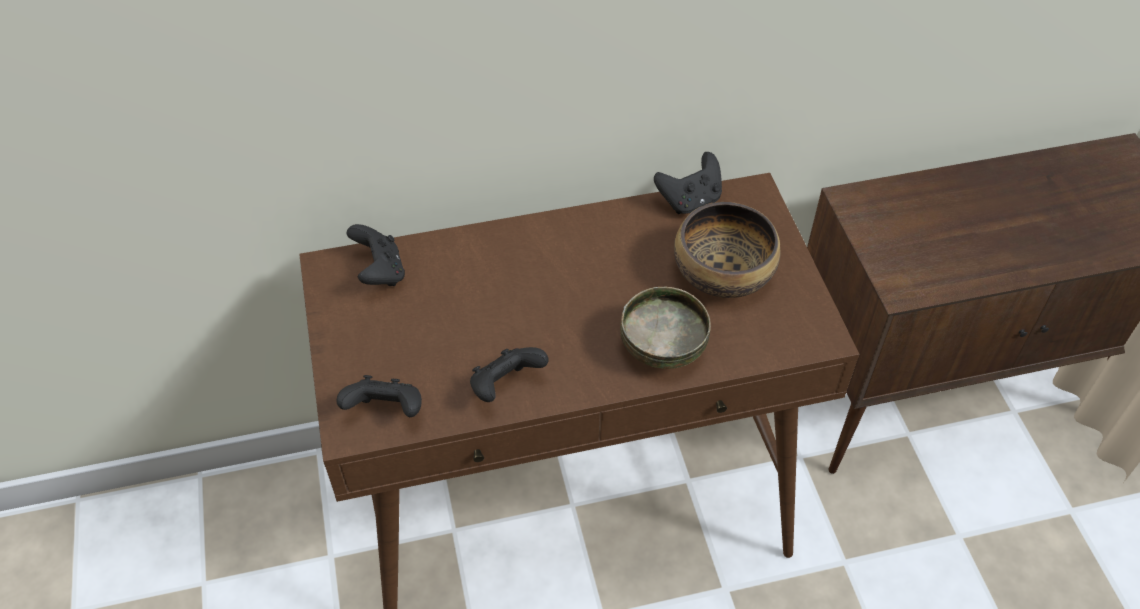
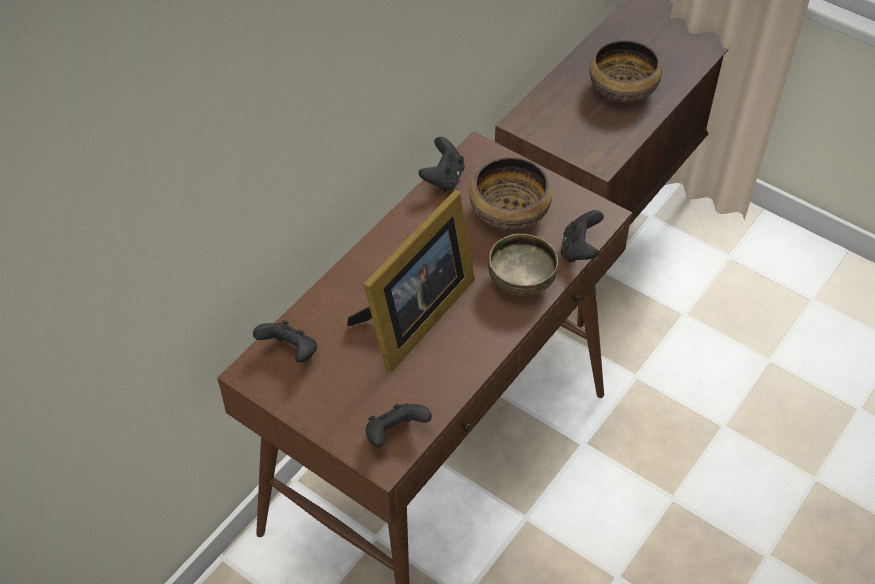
camera: 40 degrees left, 0 degrees up
black game controller [470,347,549,402] -> black game controller moved to [561,210,604,262]
none -> picture frame [347,190,475,373]
none -> bowl [589,40,662,102]

